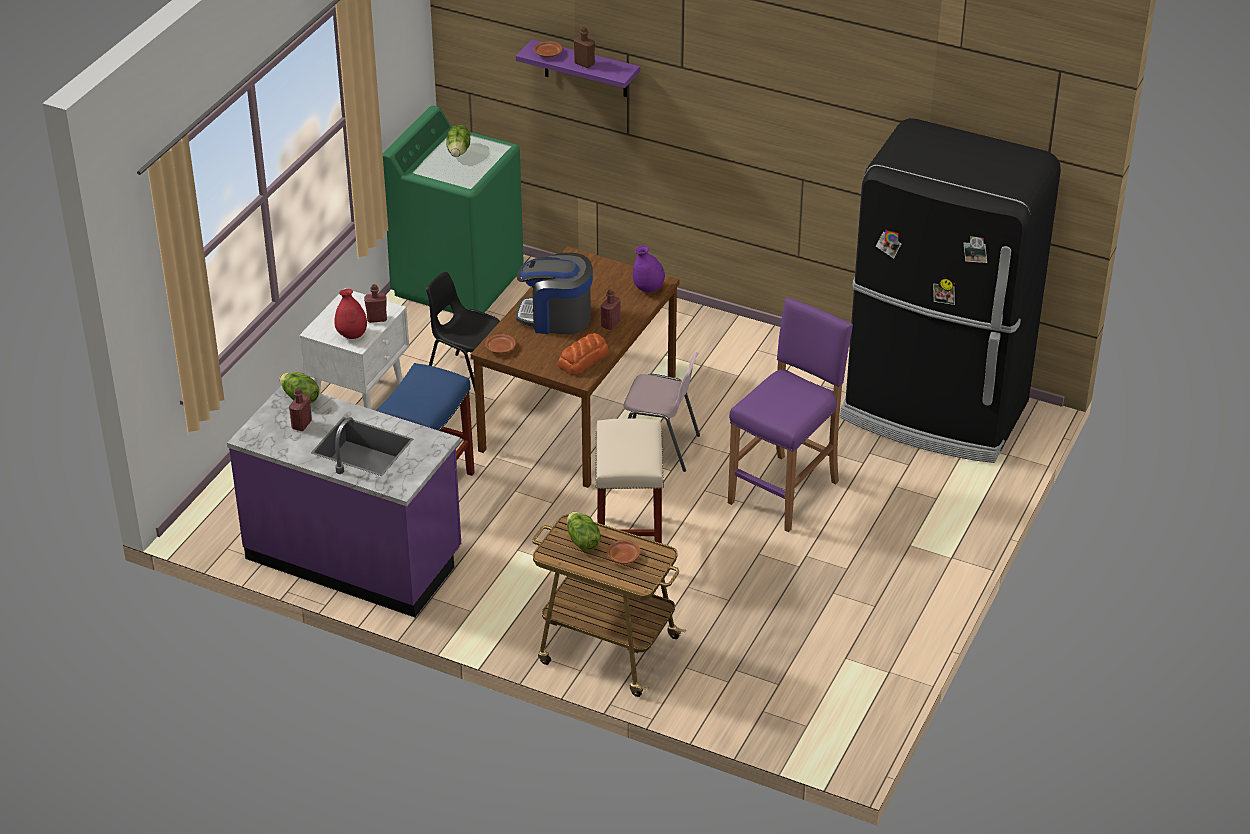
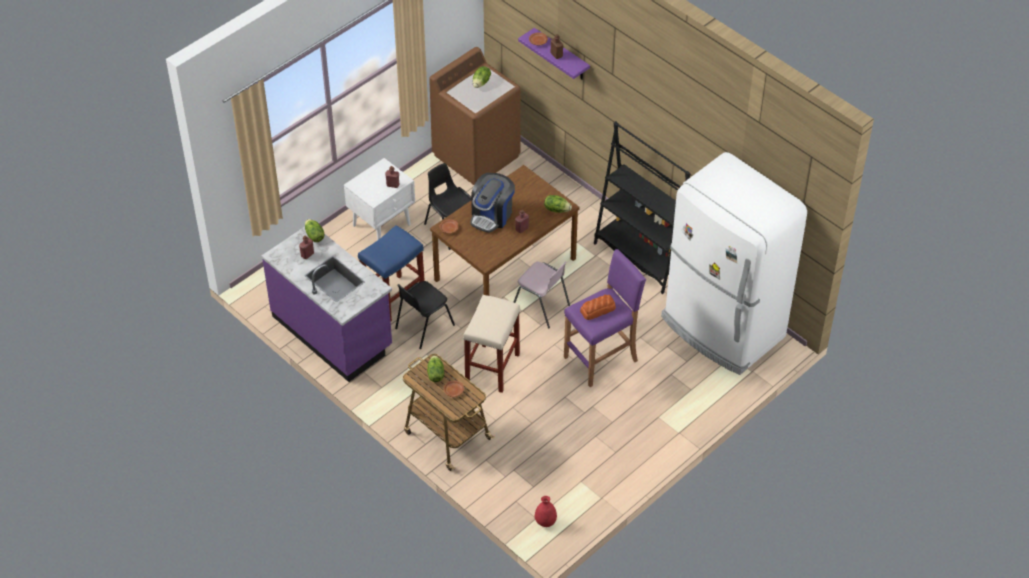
camera: 20 degrees right, 10 degrees up
red vase [334,289,367,339] -> red vase moved to [535,496,557,527]
green washing machine [383,106,524,313] -> brown washing machine [429,47,521,185]
coffee machine [516,253,593,335] -> coffee machine turned 90 degrees counterclockwise [471,173,515,233]
bread [558,333,609,375] -> bread moved to [580,294,616,320]
purple vase [633,245,665,292] -> lettuce [544,195,572,213]
black fridge [840,118,1061,463] -> white fridge [661,152,807,375]
none -> black chair [395,281,455,349]
none -> black bookcase [594,121,691,294]

